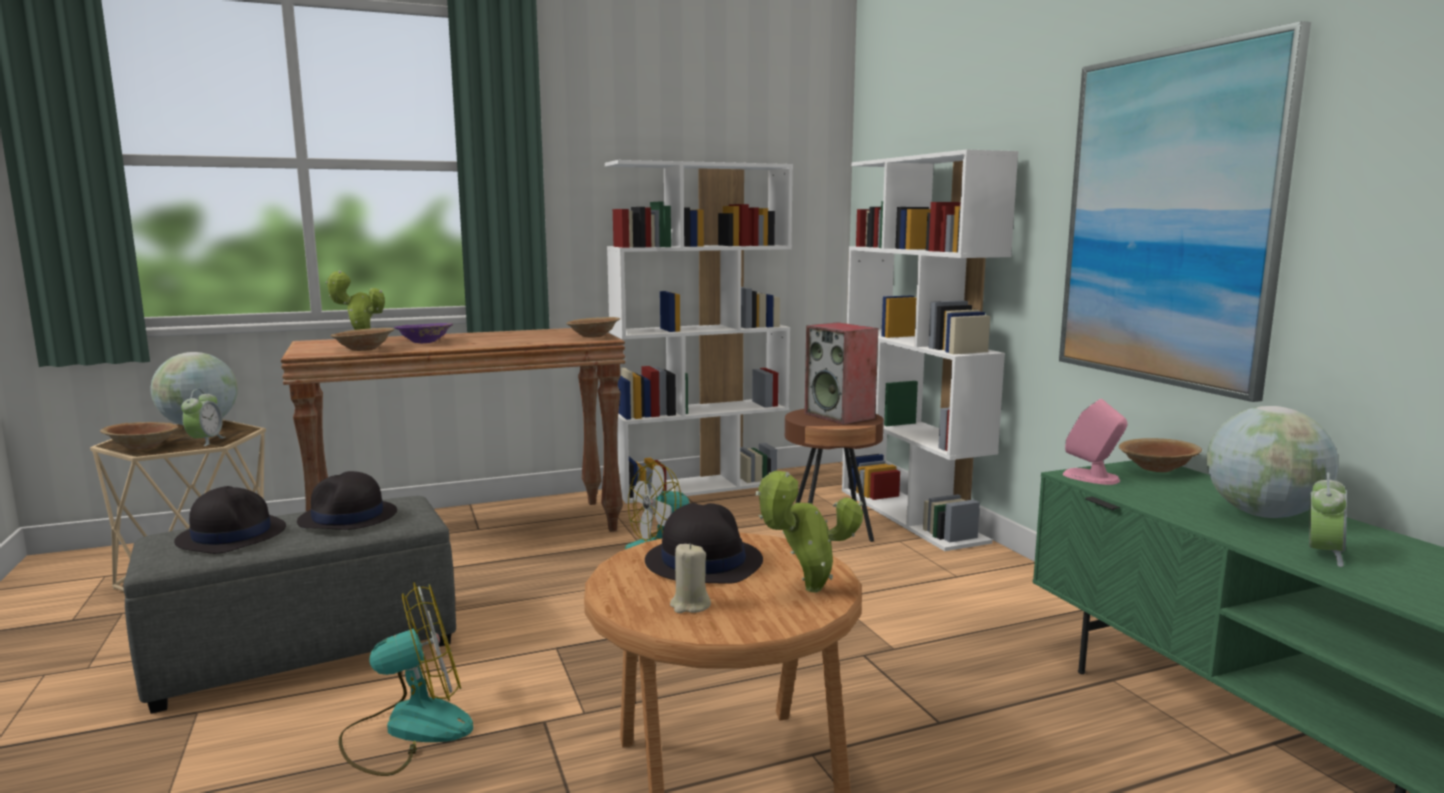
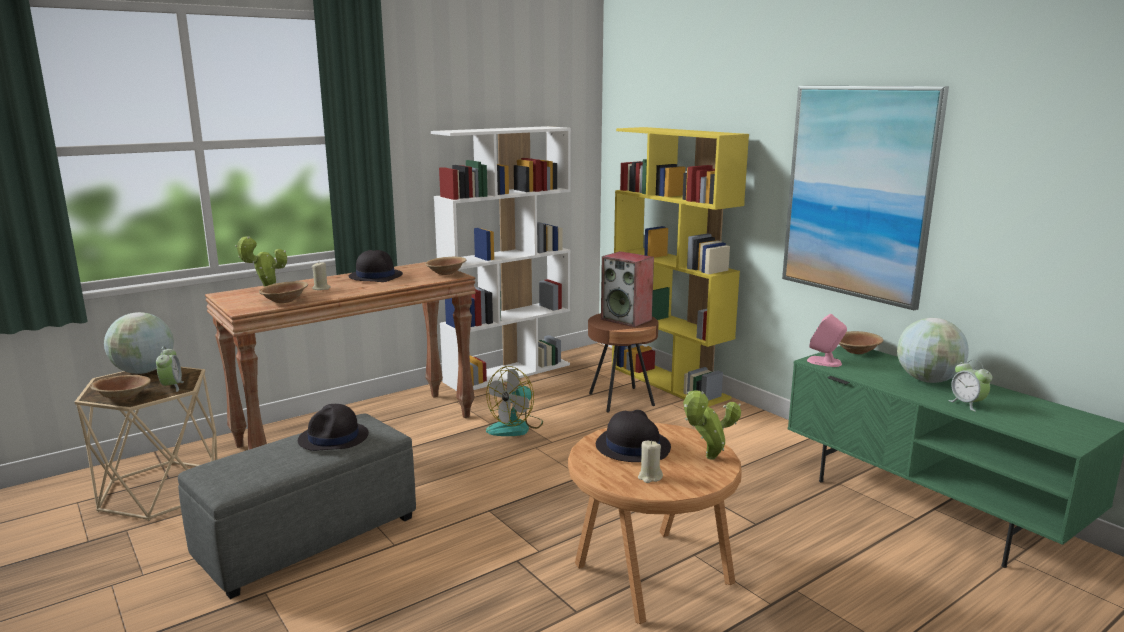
camera: 15 degrees left, 5 degrees up
black hat [174,486,286,554] -> black hat moved to [349,250,403,282]
fan [339,582,473,776] -> none
purple bowl [394,323,453,343] -> beige candle [312,263,331,290]
white bookcase [842,149,1018,551] -> yellow bookcase [612,127,749,407]
alarm clock [1309,473,1347,567] -> alarm clock turned 135 degrees clockwise [948,360,992,412]

